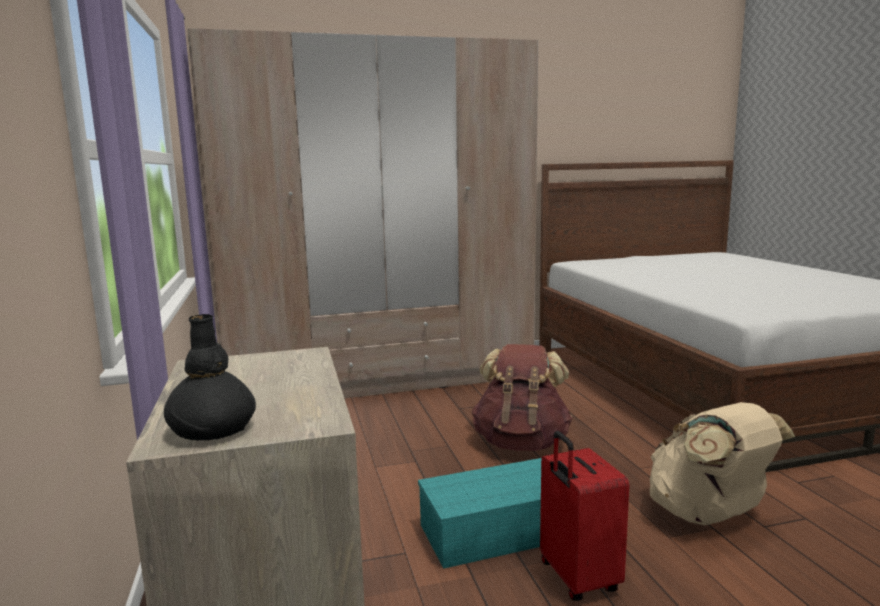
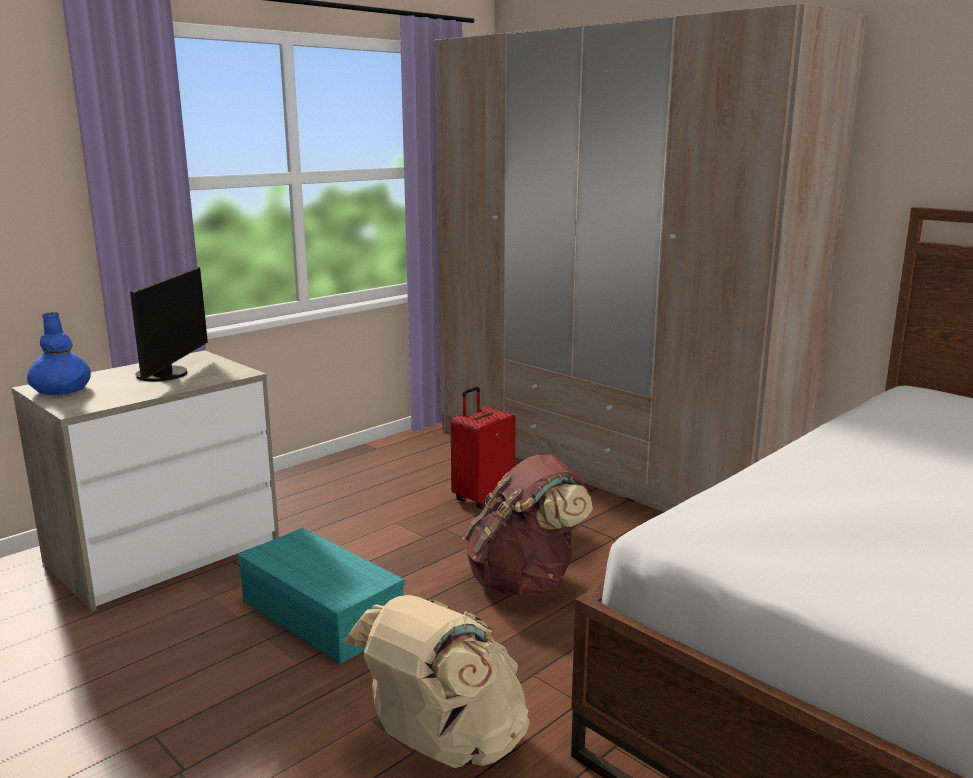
camera: 60 degrees right, 5 degrees up
black vase [164,314,256,440] -> blue vase [27,312,91,395]
red suitcase [540,431,629,601] -> red suitcase moved to [451,387,516,509]
none -> monitor [130,266,208,381]

